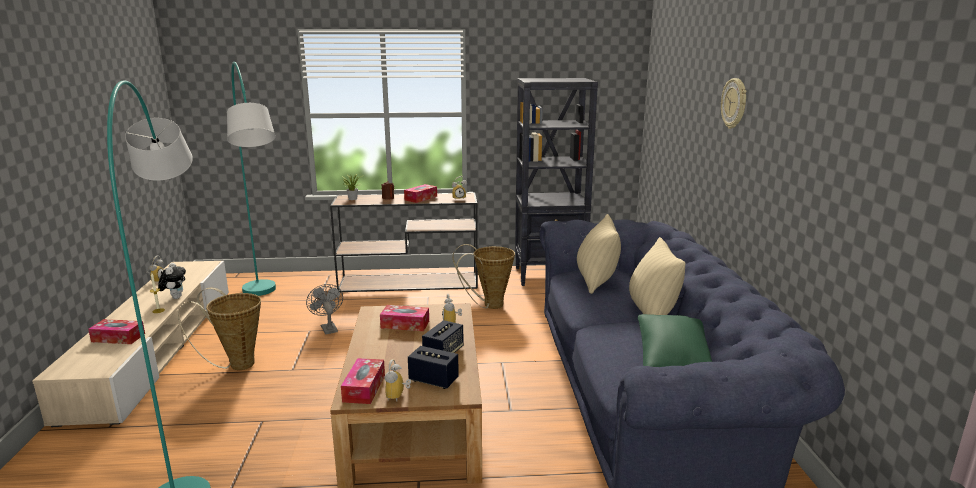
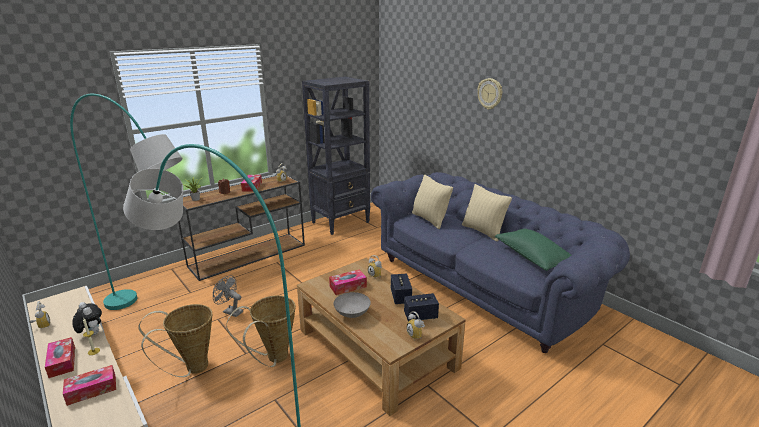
camera: 35 degrees left, 5 degrees up
tissue box [341,358,385,404] -> tissue box moved to [45,337,75,378]
basket [452,244,515,309] -> basket moved to [226,295,296,367]
none -> grey bowl [334,292,371,318]

